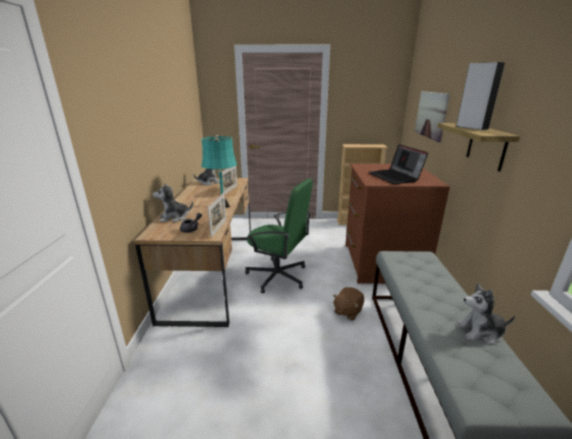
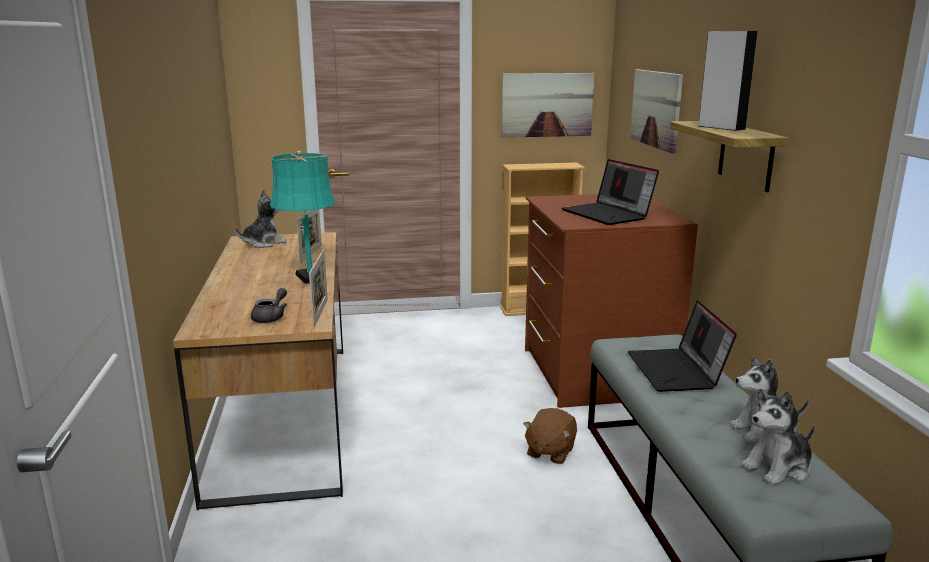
camera: 10 degrees left, 5 degrees down
plush toy [153,183,193,222] -> plush toy moved to [741,388,815,485]
green office chair [245,178,313,294] -> none
none -> picture [501,73,594,138]
none -> laptop [628,300,737,392]

